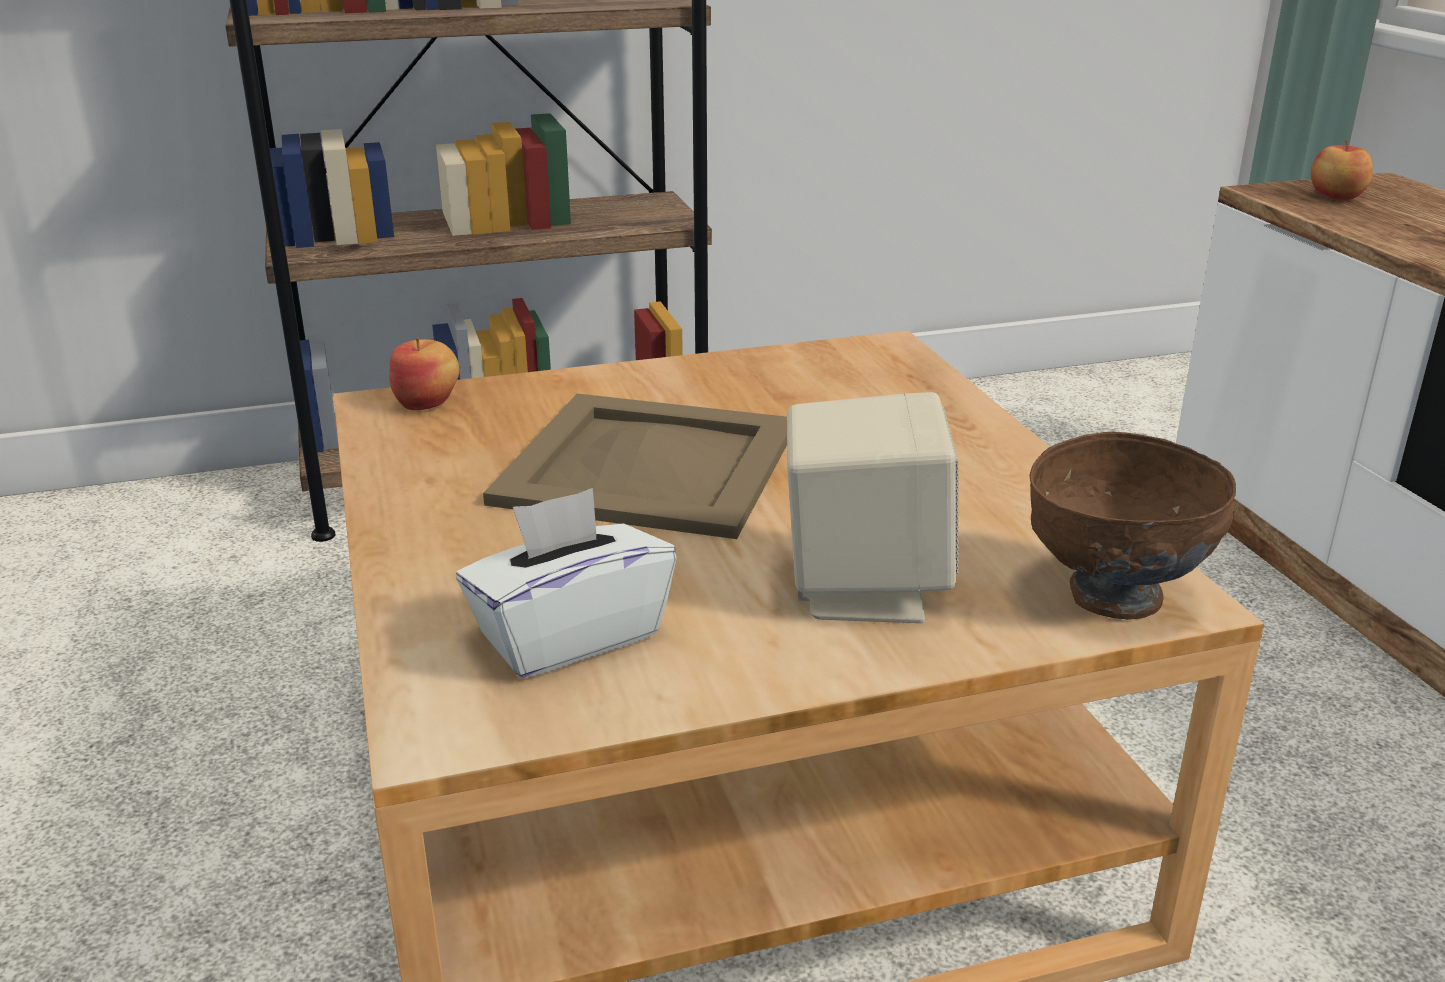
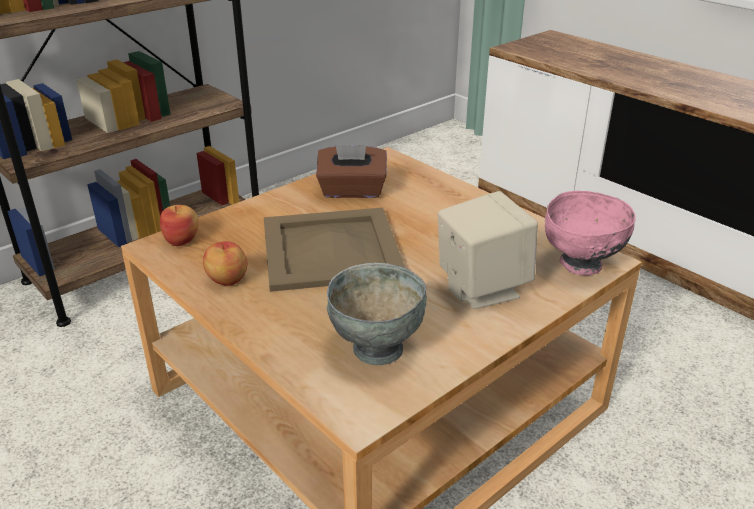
camera: 25 degrees left, 5 degrees up
white tissue box [456,488,677,678] -> grey bowl [327,263,427,365]
brown bowl [1029,432,1236,620] -> pink bowl [545,191,636,275]
apple [1311,139,1373,201] -> apple moved to [203,241,247,286]
none -> brown tissue box [316,145,387,198]

